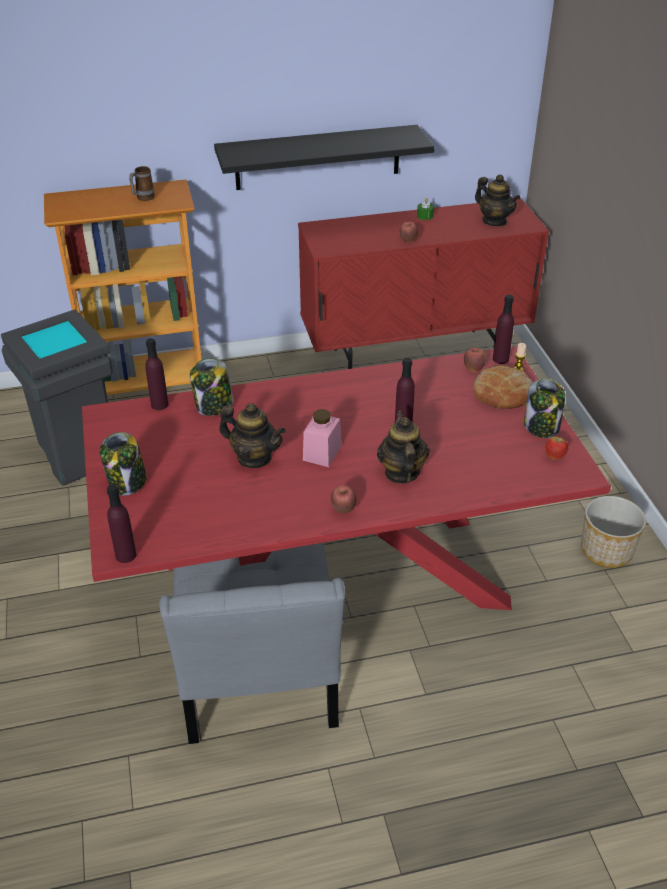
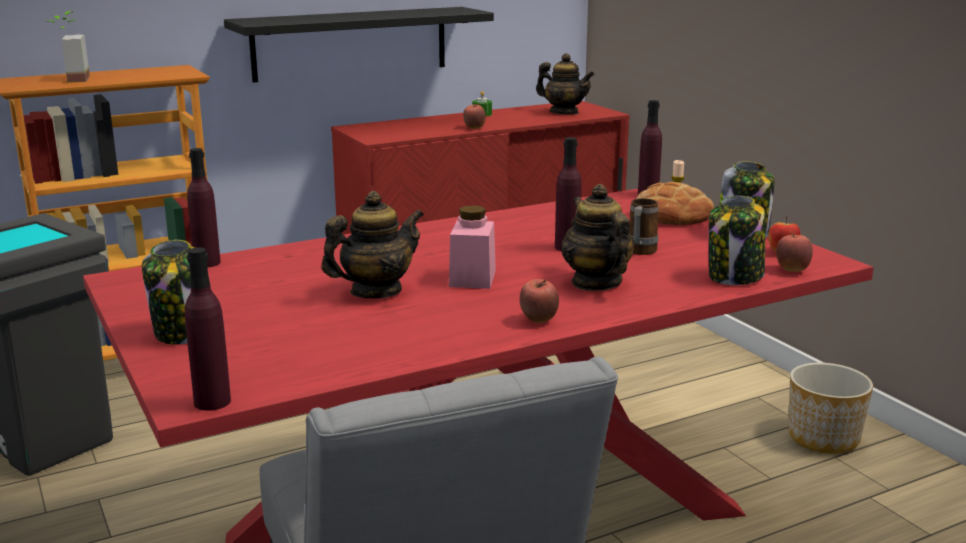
camera: 15 degrees left, 20 degrees down
mug [129,166,155,201] -> mug moved to [629,198,658,255]
jar [190,358,234,416] -> jar moved to [709,196,765,285]
teapot [219,403,286,468] -> teapot turned 45 degrees counterclockwise [321,191,424,298]
apple [464,348,486,372] -> apple moved to [776,233,813,271]
none -> potted plant [45,11,90,83]

